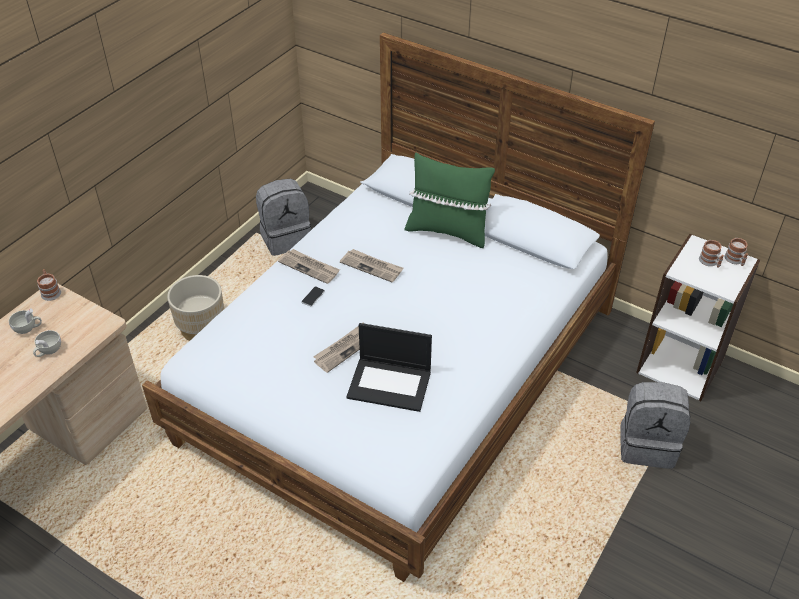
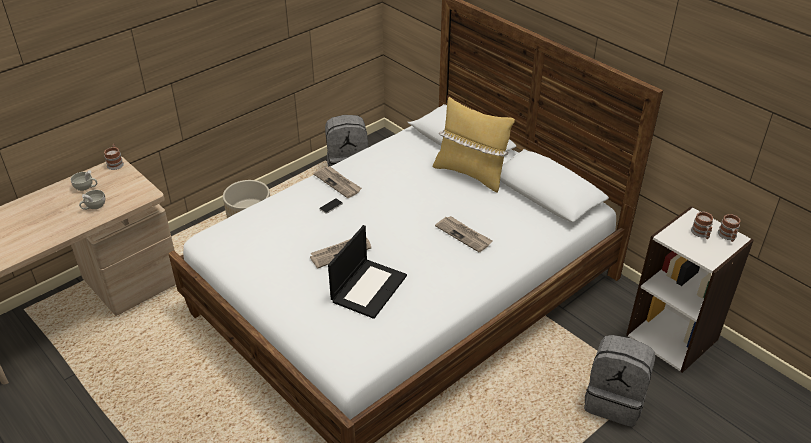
camera: 15 degrees right, 5 degrees down
newspaper [340,249,403,282] -> newspaper moved to [435,216,493,252]
laptop [346,323,432,412] -> laptop turned 90 degrees counterclockwise [328,225,407,319]
green pillow [404,153,495,248] -> yellow pillow [433,97,515,193]

